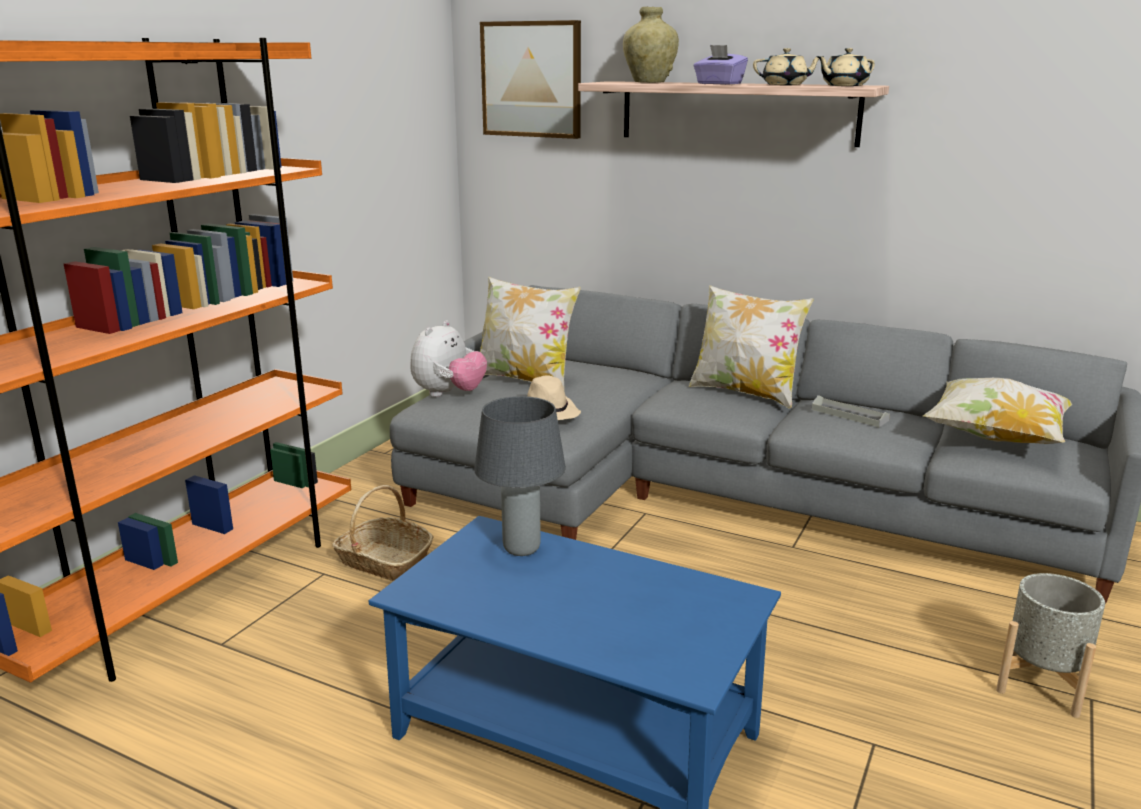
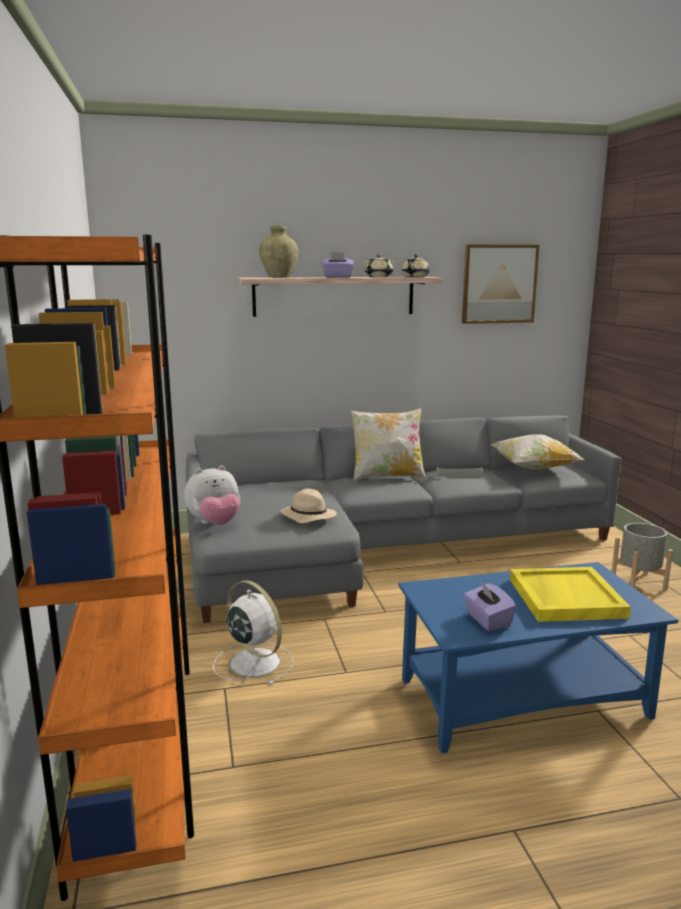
camera: 40 degrees left, 5 degrees down
basket [332,485,433,581] -> white fan [213,580,293,685]
plush toy [410,320,487,397] -> plush toy turned 75 degrees clockwise [184,465,240,525]
grey table lamp [474,396,566,556] -> none
picture [480,20,581,139] -> picture moved to [462,244,539,324]
pillow [480,277,581,390] -> none
none -> purple tissue box [463,582,516,631]
none -> yellow tray [510,567,631,622]

